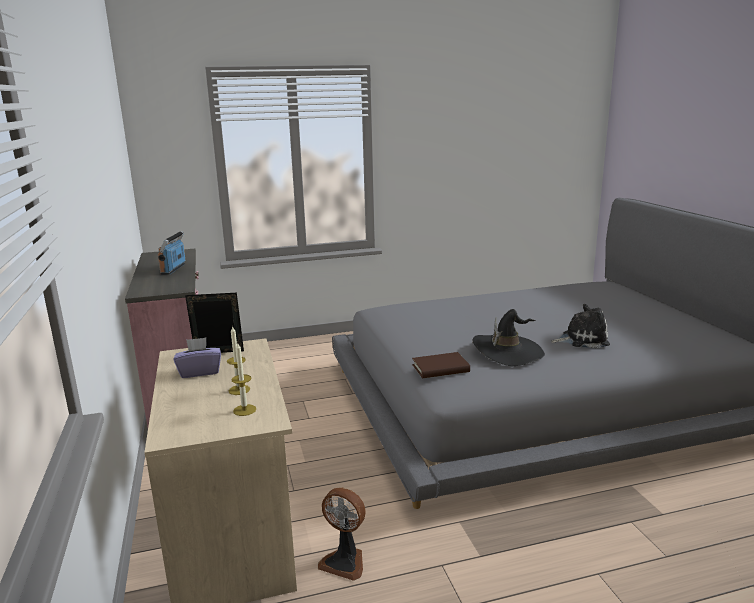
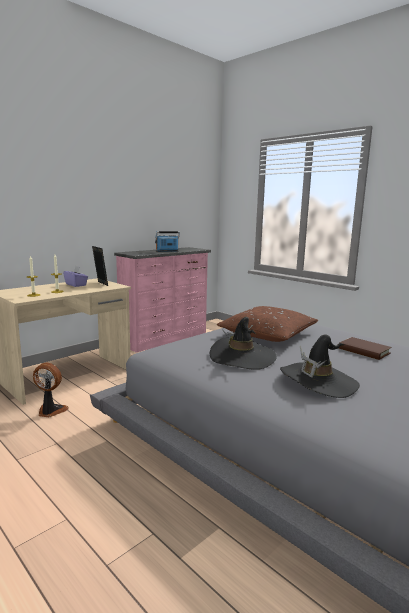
camera: 60 degrees right, 5 degrees down
fan [318,487,366,581] -> fan turned 105 degrees clockwise [33,363,69,417]
brown book [412,352,470,378] -> brown book moved to [339,337,392,360]
plush toy [551,304,610,348] -> black hat [280,334,360,398]
none -> brown pillow [217,306,318,342]

